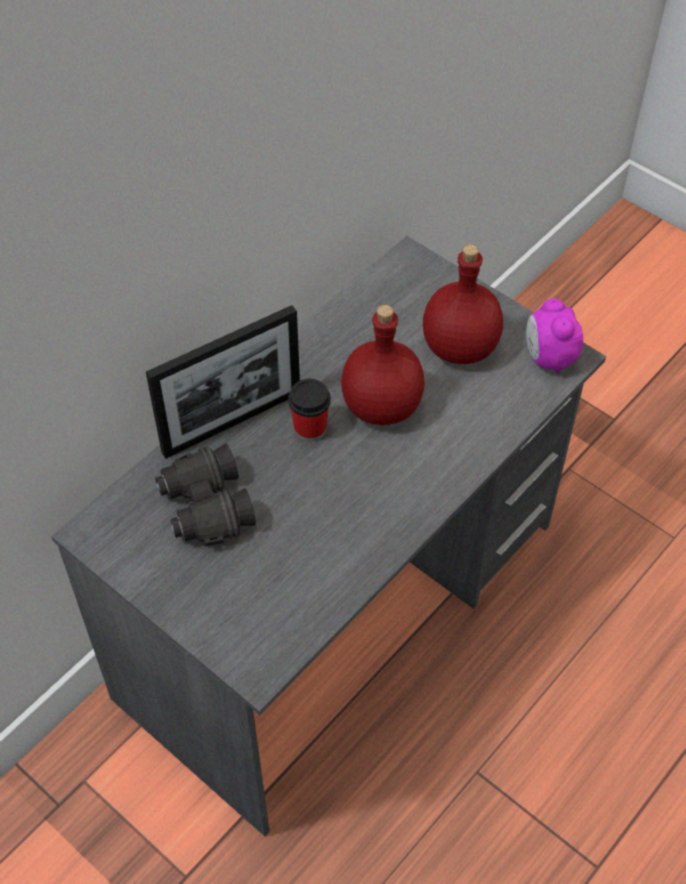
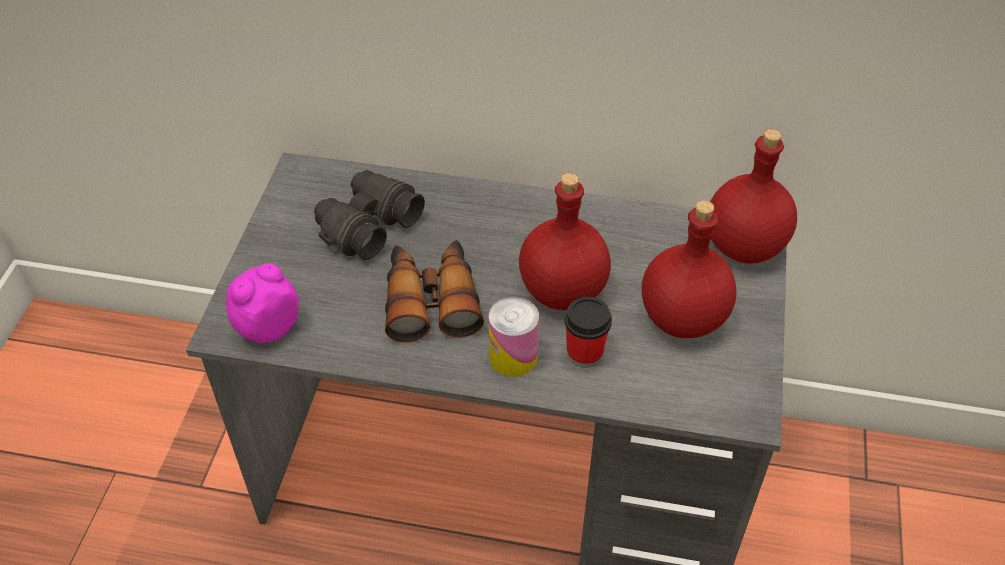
camera: 60 degrees right, 5 degrees down
picture frame [146,305,300,458] -> none
cup [288,379,331,442] -> cup moved to [564,297,612,368]
alarm clock [526,299,583,374] -> alarm clock moved to [226,263,299,343]
none -> binoculars [385,240,484,342]
none -> can [489,297,539,377]
none -> red bottle [710,129,797,264]

